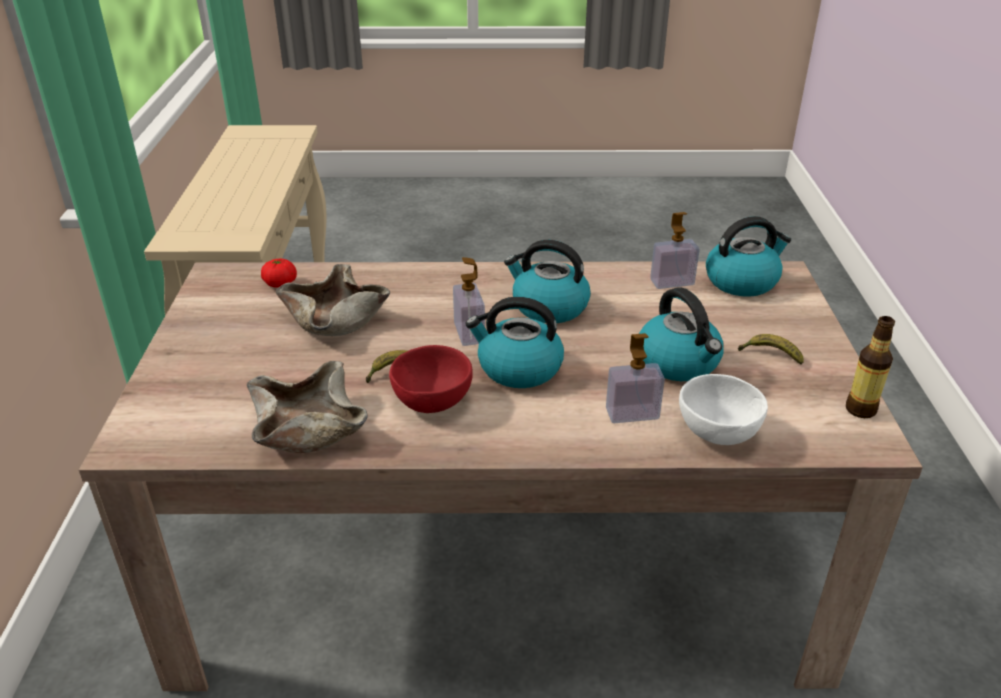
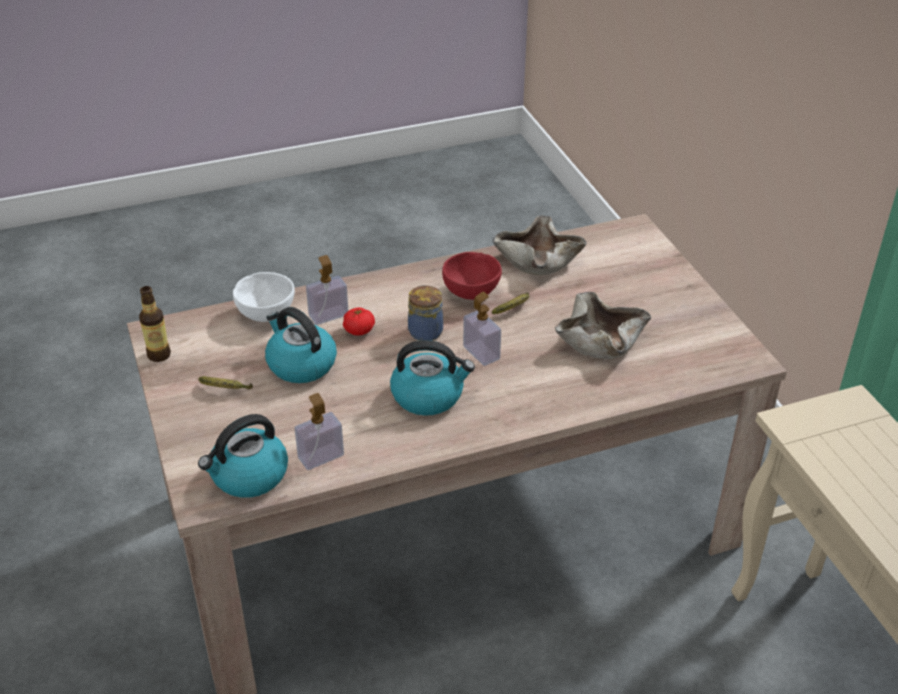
camera: 160 degrees right, 5 degrees up
tomato [261,259,297,288] -> tomato moved to [343,307,375,336]
kettle [465,297,564,388] -> jar [408,285,443,341]

